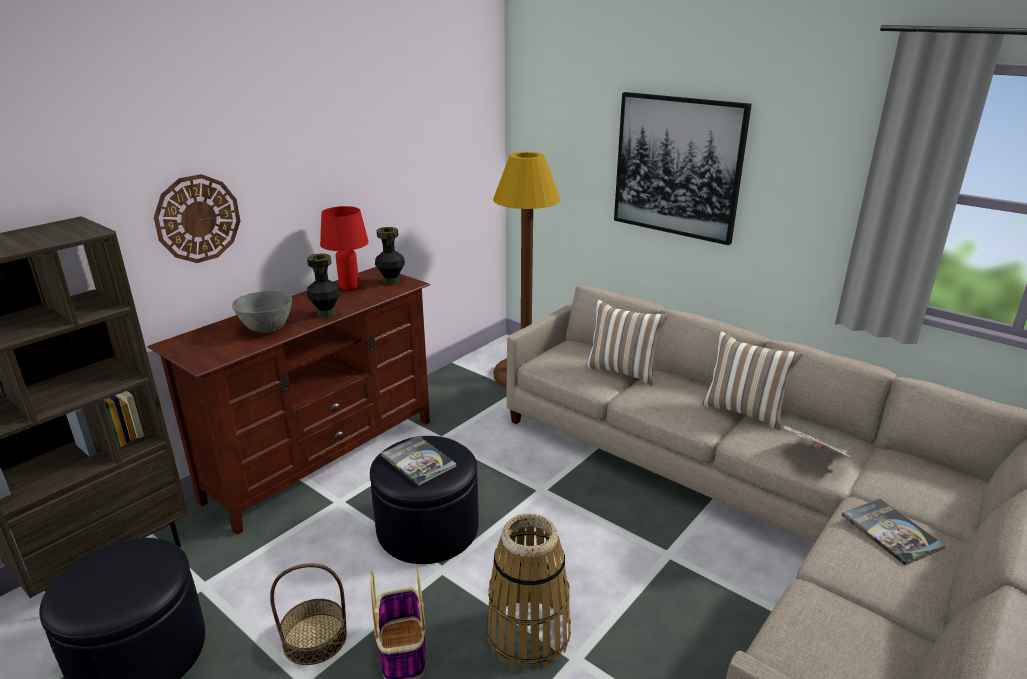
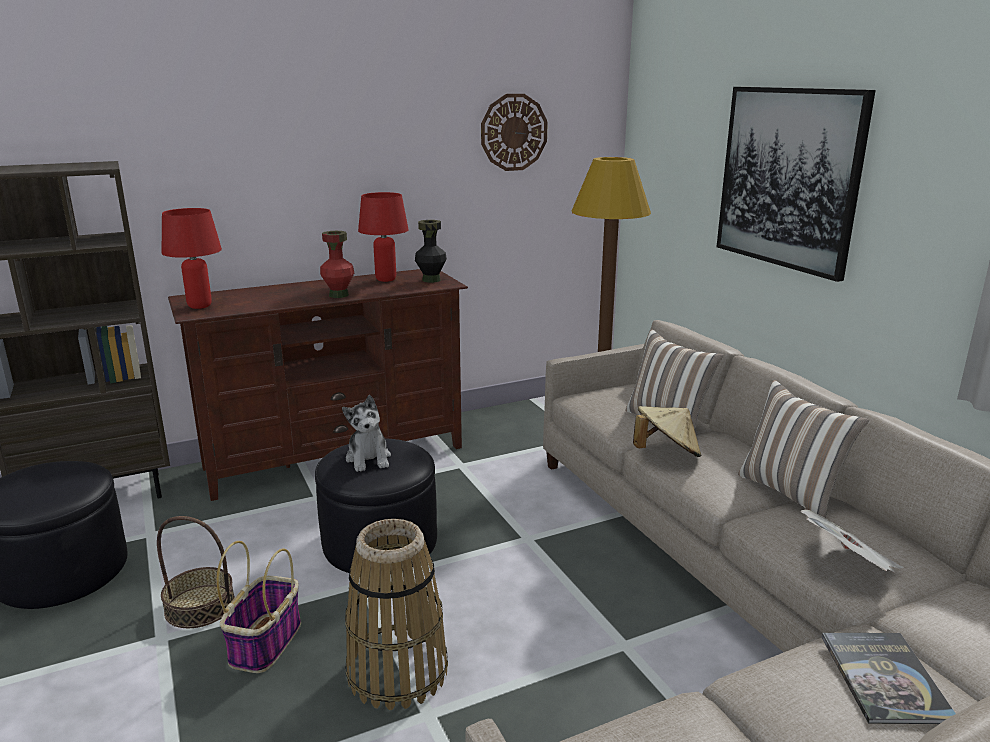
camera: 25 degrees right, 5 degrees down
wall clock [154,174,240,263] -> wall clock moved to [481,94,548,171]
grey bowl [232,291,292,333] -> none
black vase [307,253,340,318] -> red vase [320,231,354,298]
book [381,436,457,486] -> plush toy [342,395,391,472]
none -> red table lamp [162,208,222,309]
none -> beige hat [633,406,701,457]

